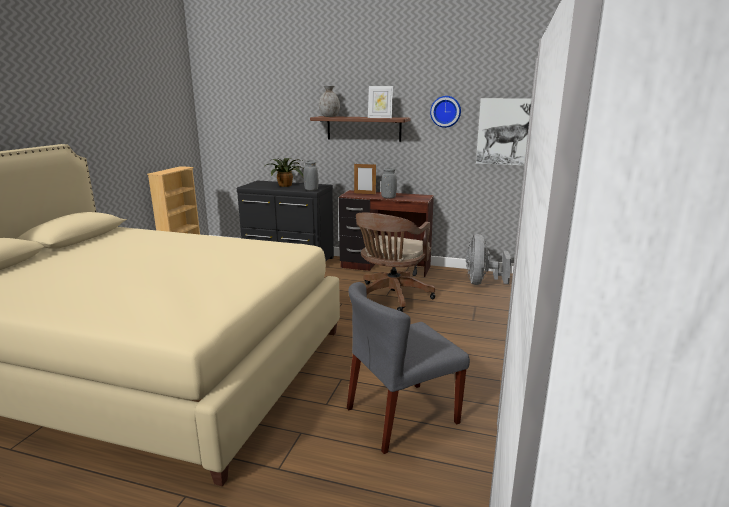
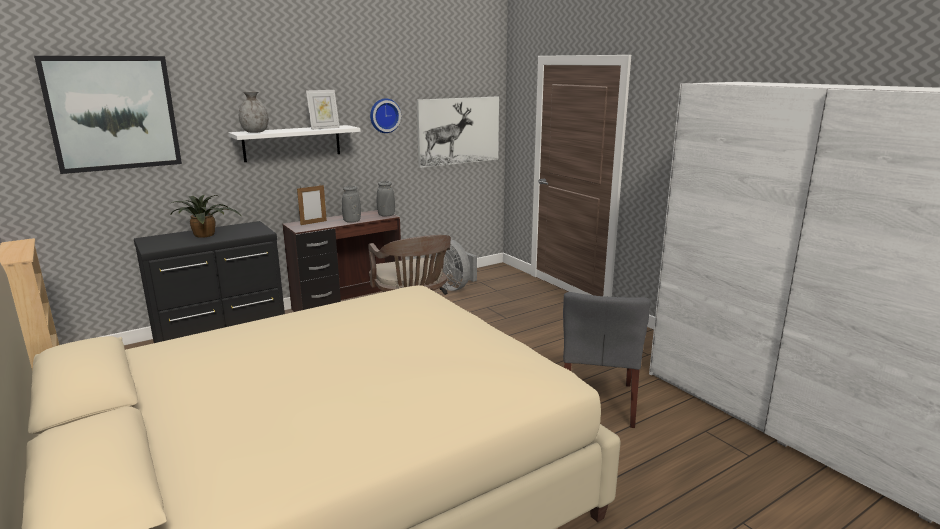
camera: 50 degrees left, 0 degrees up
grey vase [304,161,318,191] -> grey vase moved to [377,181,395,217]
brown shelf [310,116,410,142] -> white shelf [229,125,361,162]
none -> picture [34,56,182,174]

